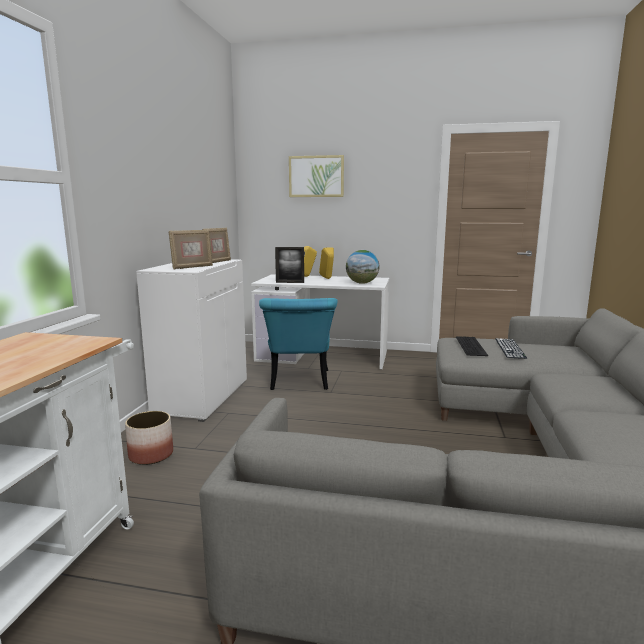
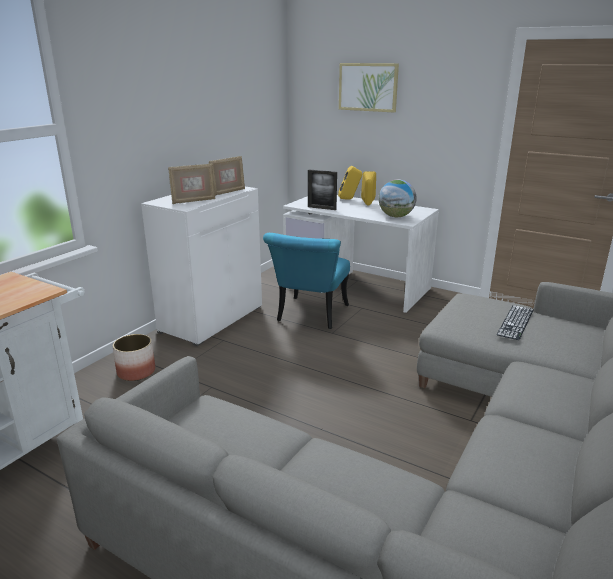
camera: 20 degrees right, 10 degrees up
keyboard [456,336,488,356] -> none

